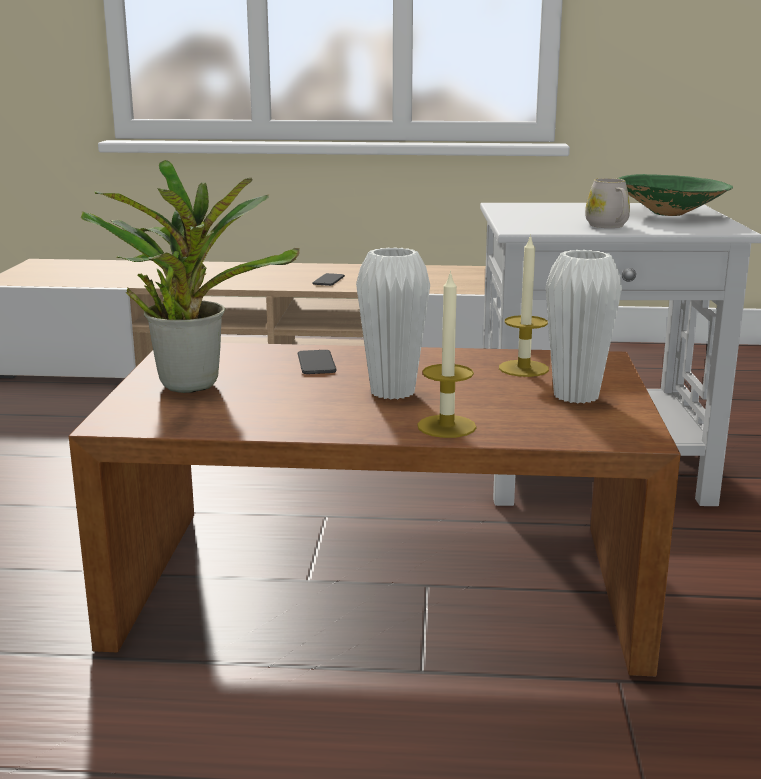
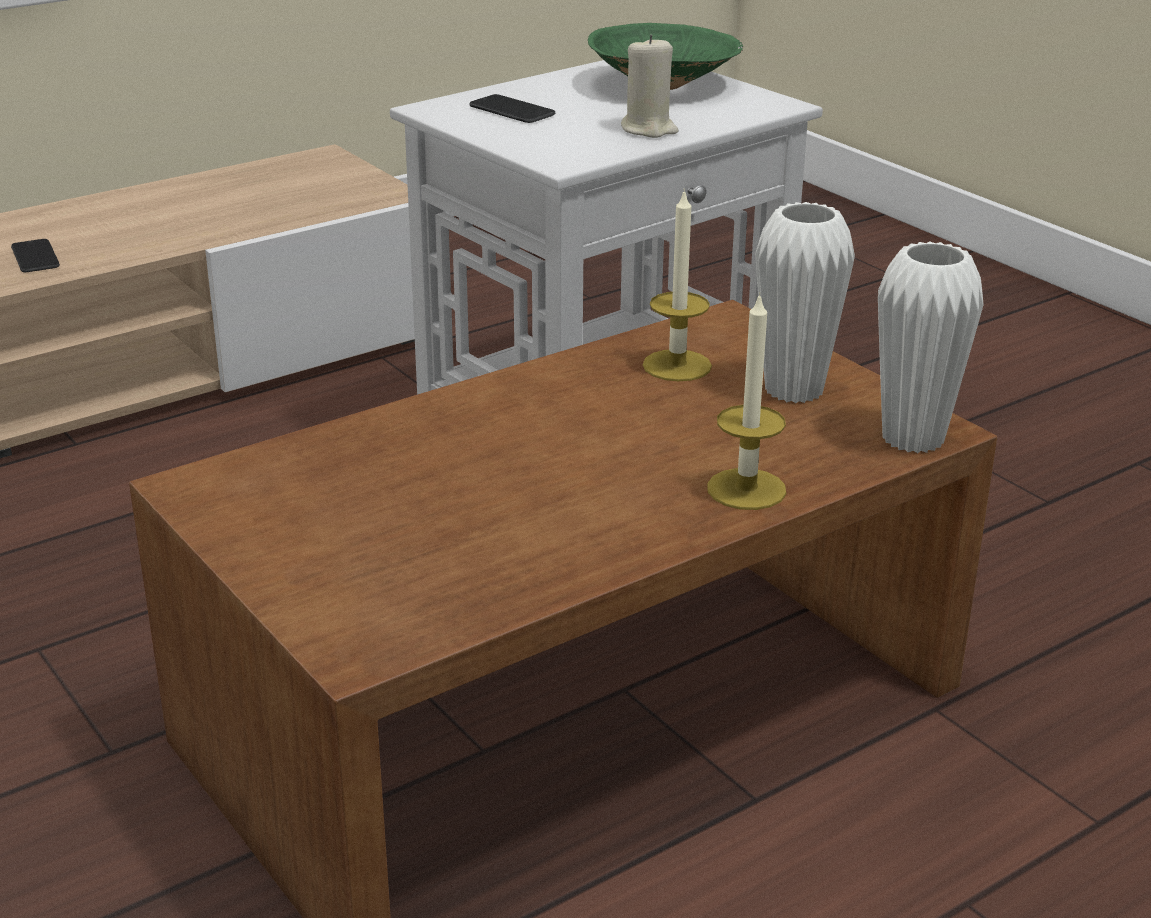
camera: 40 degrees left, 10 degrees up
potted plant [81,160,300,393] -> none
phone [298,350,337,374] -> phone moved to [470,94,555,123]
white vase [356,247,430,399] -> white vase moved to [878,241,984,453]
white mug [585,178,630,228] -> beige candle [621,35,679,138]

